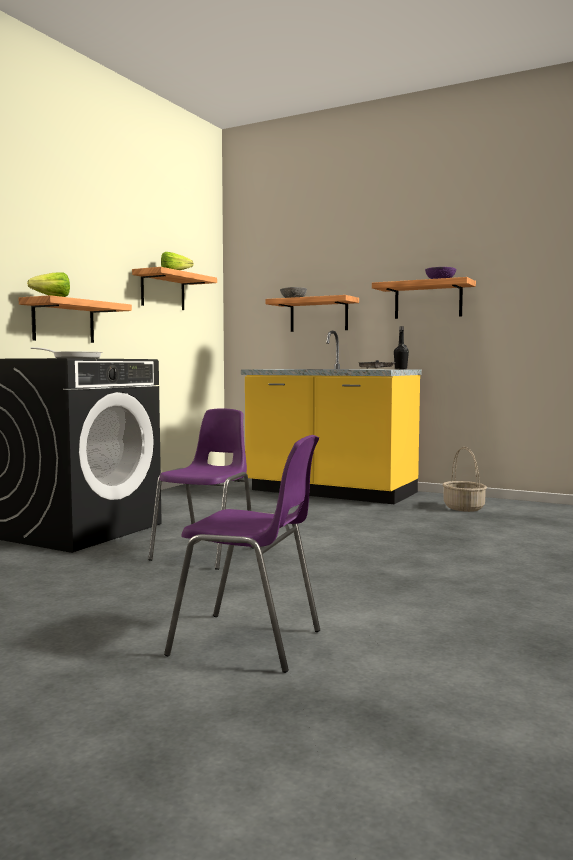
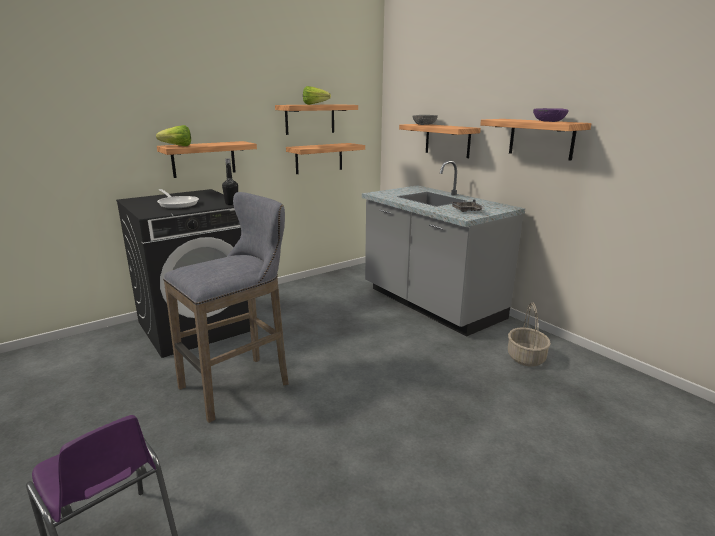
camera: 25 degrees right, 15 degrees up
purple chair [148,408,253,570] -> grey stool [163,192,289,423]
yellow counter [241,331,422,504] -> grey counter [362,160,525,337]
black bottle [394,326,409,369] -> black bottle moved to [222,159,238,205]
none -> shelf [286,143,365,174]

